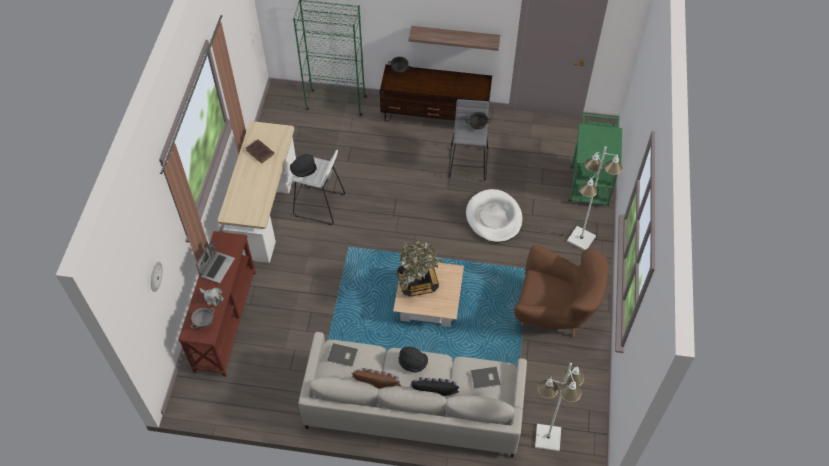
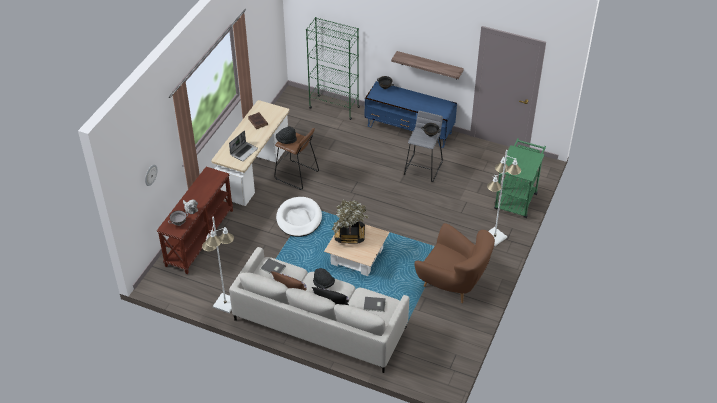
camera: 15 degrees right, 10 degrees down
laptop [196,240,235,283] -> laptop moved to [229,130,258,161]
white stool [291,150,345,225] -> brown stool [274,128,319,190]
brown tv stand [380,64,492,121] -> blue tv stand [365,81,457,148]
white dog bed [466,189,523,243] -> white dog bed moved to [276,197,322,237]
white floor lamp [535,363,584,451] -> white floor lamp moved to [202,217,234,313]

